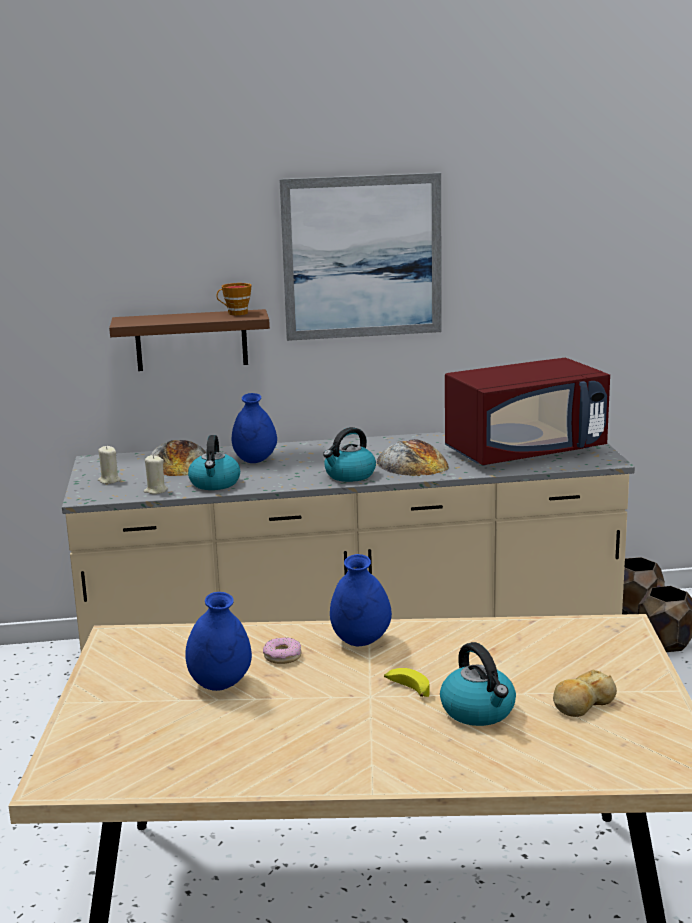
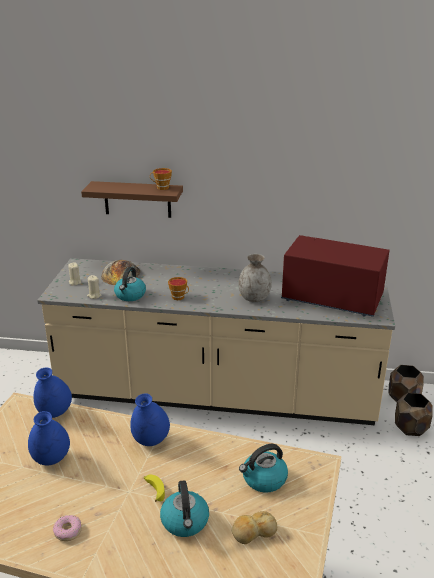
camera: 15 degrees right, 10 degrees up
blue vase [232,393,277,463] -> blue vase moved to [33,367,72,418]
donut [263,637,301,664] -> donut moved to [53,515,82,541]
picture [279,173,442,341] -> none
kettle [323,427,376,482] -> kettle moved to [239,444,288,493]
bread [377,439,449,476] -> grey vase [238,254,272,302]
red microwave [445,358,610,465] -> red microwave turned 150 degrees counterclockwise [281,235,390,317]
none -> cup [168,277,189,300]

